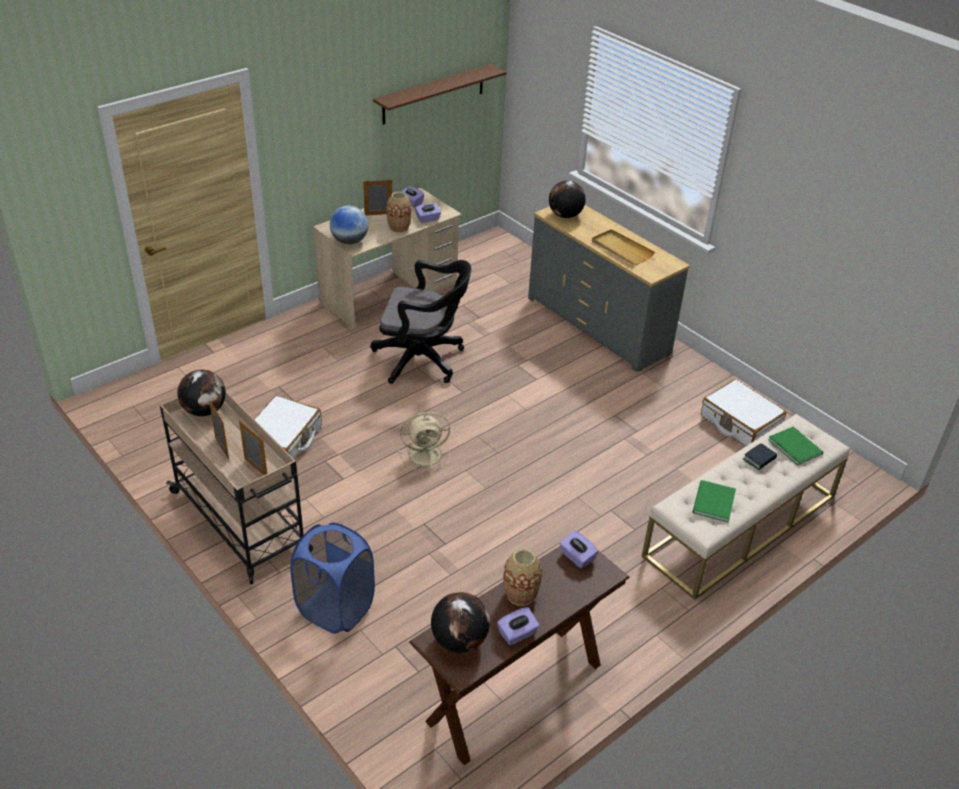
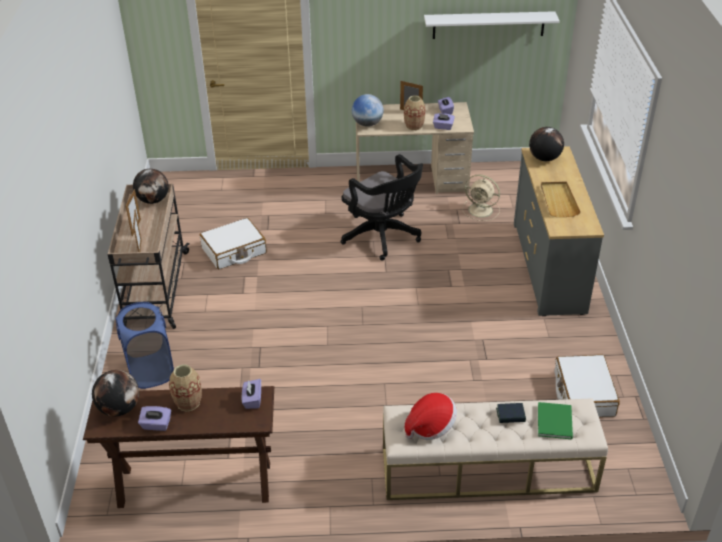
camera: 40 degrees right, 0 degrees up
brown shelf [373,64,507,125] -> white shelf [424,11,560,39]
beige fan [398,411,450,471] -> beige fan moved to [463,175,500,221]
green book [693,480,736,523] -> hat [405,393,457,440]

